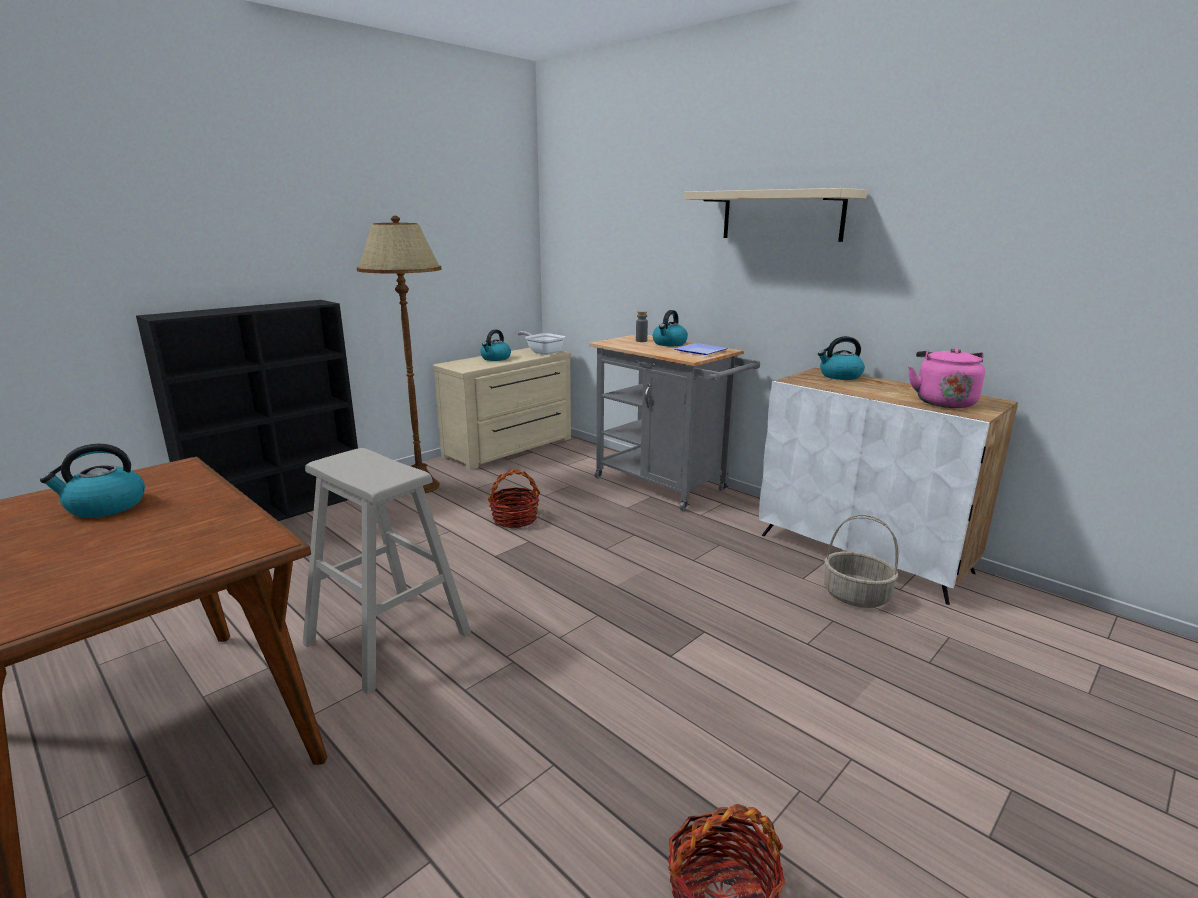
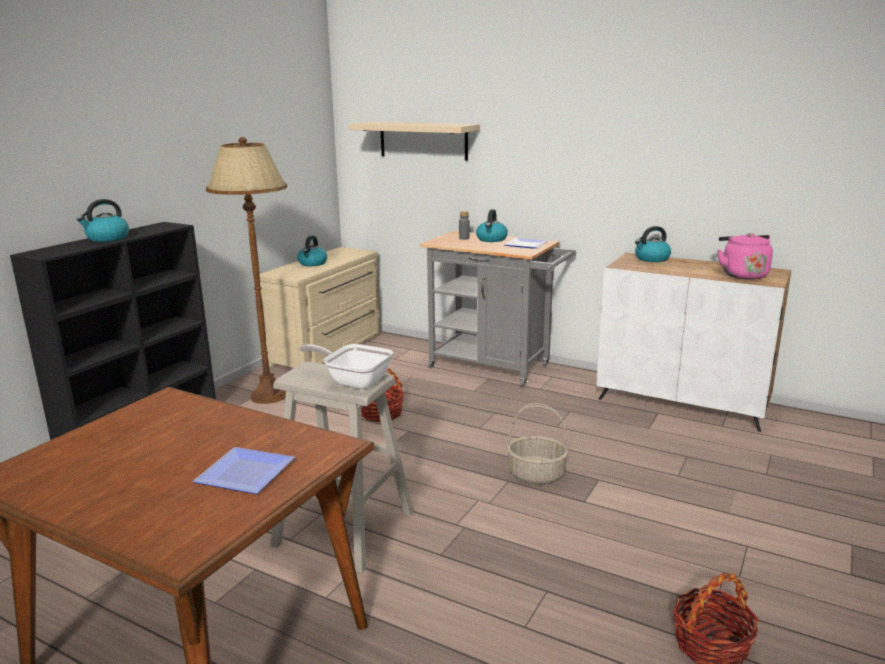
camera: 15 degrees left, 0 degrees up
kettle [40,444,145,518] -> kettle moved to [77,199,129,242]
frying pan [517,331,565,355] -> frying pan moved to [299,344,393,389]
beige shelf [684,188,867,242] -> beige shelf moved to [348,122,480,160]
basket [824,515,899,608] -> basket moved to [507,403,569,485]
none -> plate [193,447,295,494]

